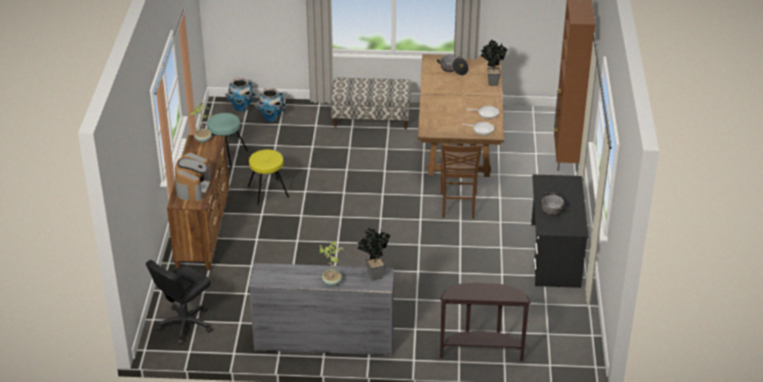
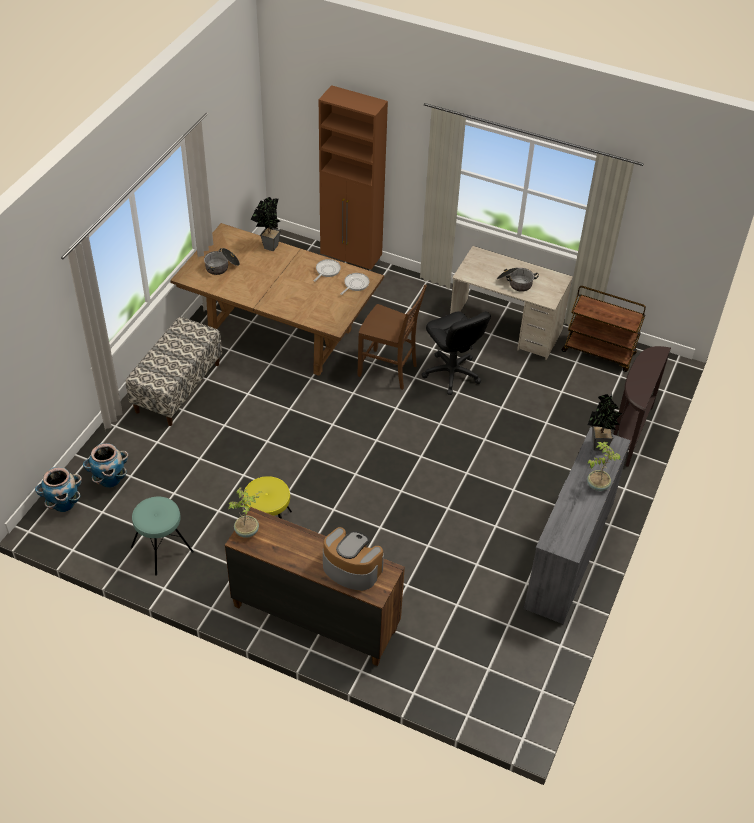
camera: 70 degrees left, 10 degrees up
black office chair [146,260,212,344] -> black office chair moved to [421,311,491,395]
black desk [531,174,588,288] -> beige desk [450,246,573,360]
none -> brown cart [562,286,646,372]

